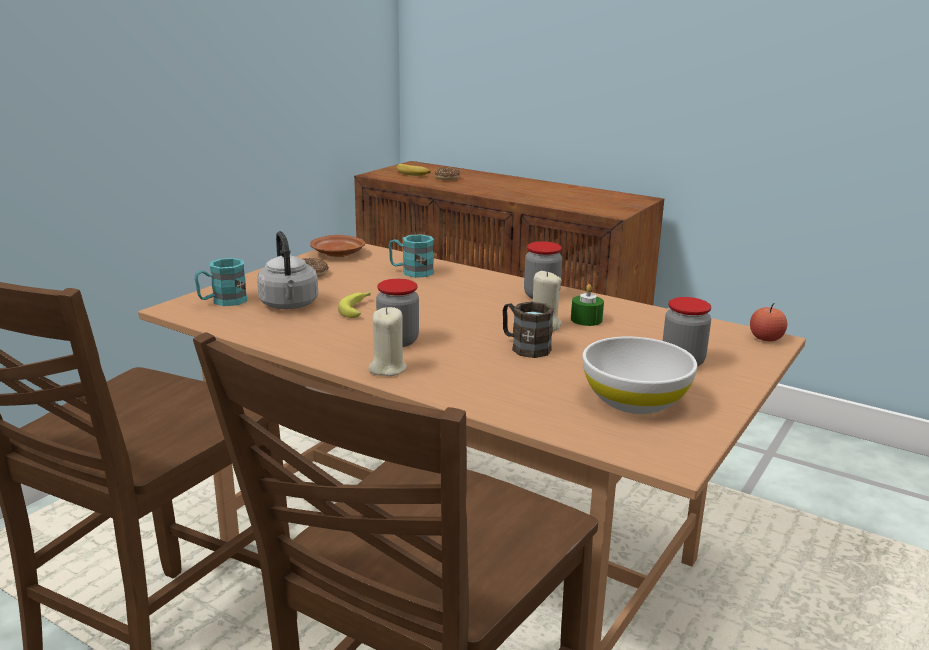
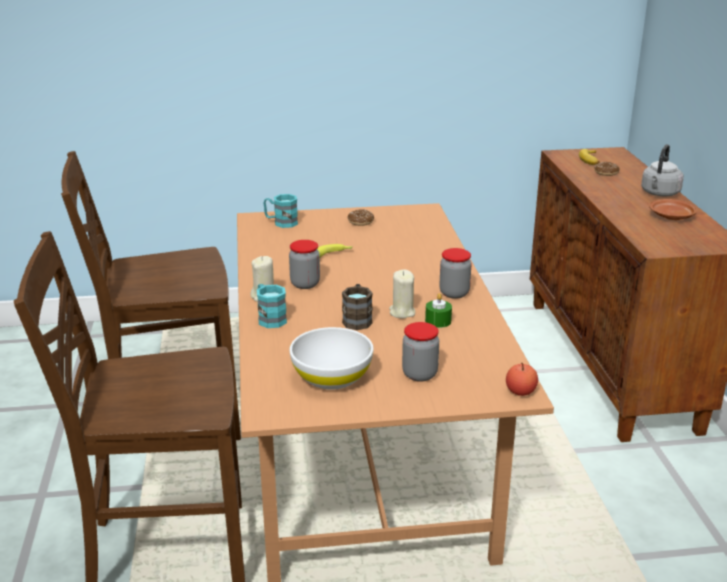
camera: 50 degrees right, 5 degrees up
grey kettle [257,231,318,309] -> grey kettle moved to [641,144,684,196]
brown plate [310,235,365,257] -> brown plate moved to [649,199,697,220]
turquoise mug [389,234,434,278] -> turquoise mug moved to [257,284,287,328]

